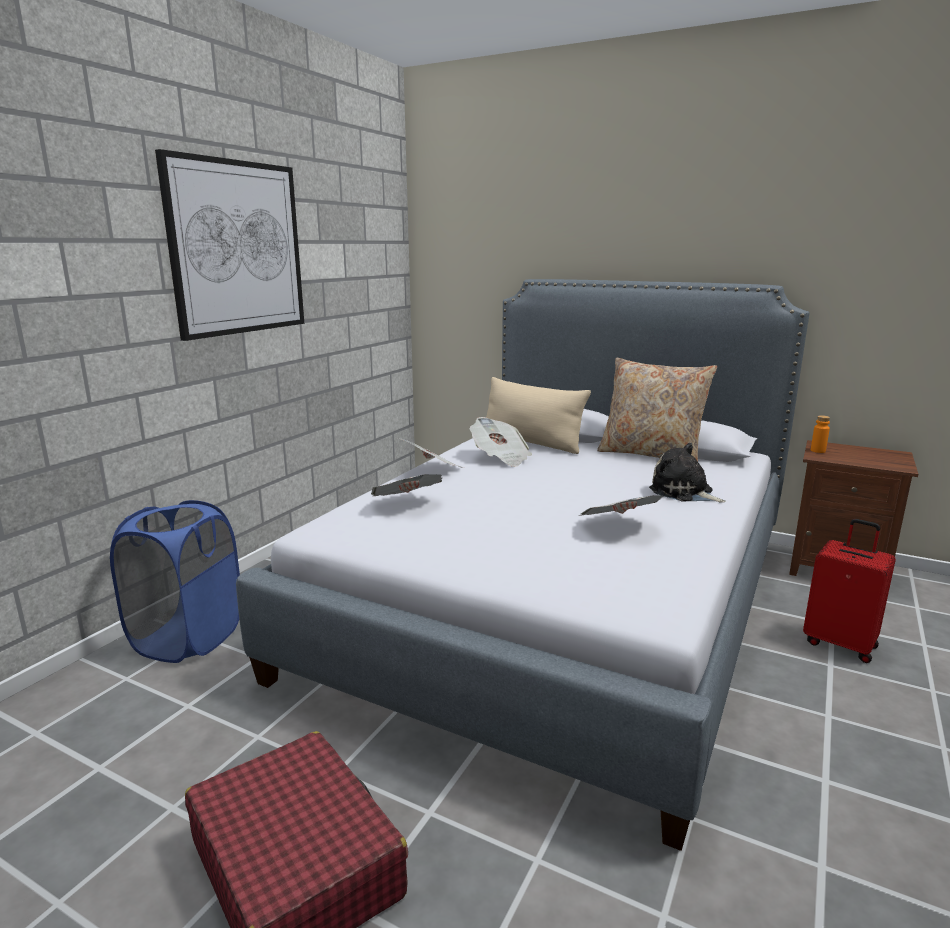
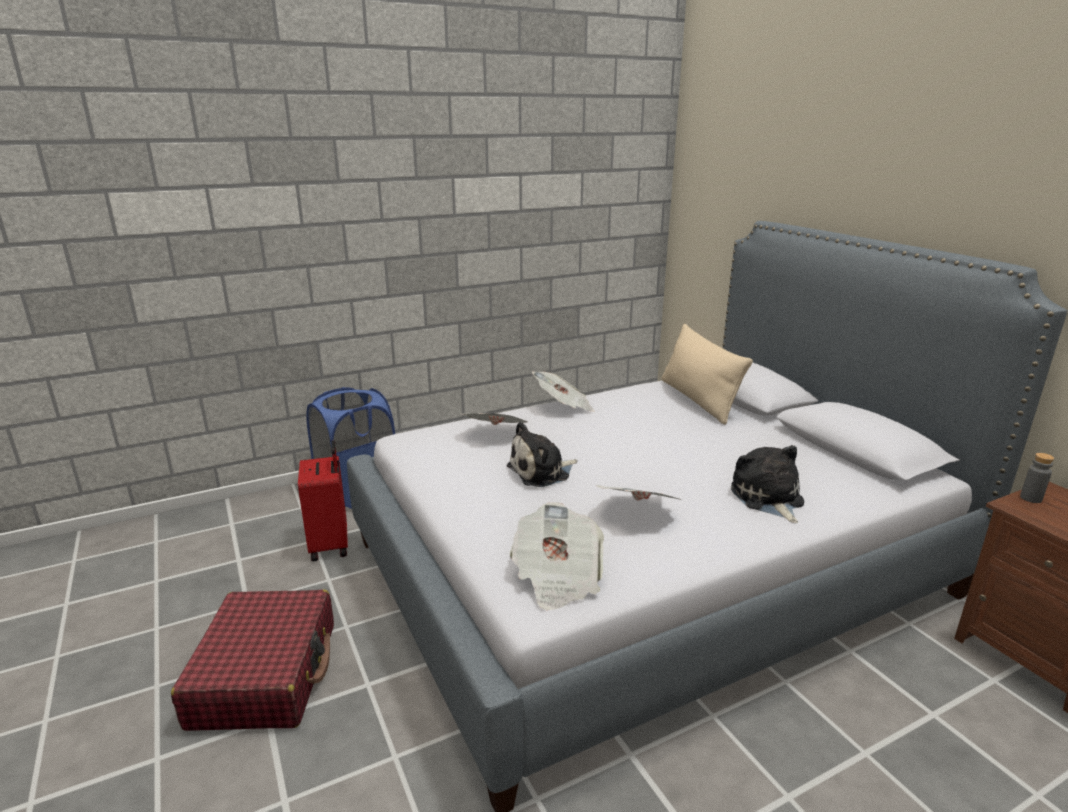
camera: 35 degrees right, 5 degrees up
picture [155,149,304,341] -> none
newspaper [470,417,532,467] -> newspaper moved to [510,502,604,611]
beige pillow [597,358,717,461] -> none
red suitcase [803,519,896,663] -> red suitcase moved to [298,440,348,562]
orange bottle [811,415,830,453] -> grey bottle [1020,453,1054,503]
none -> plush toy [507,422,578,487]

